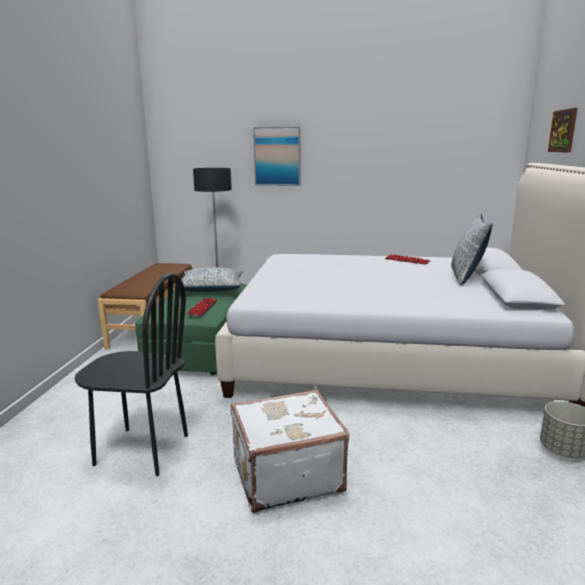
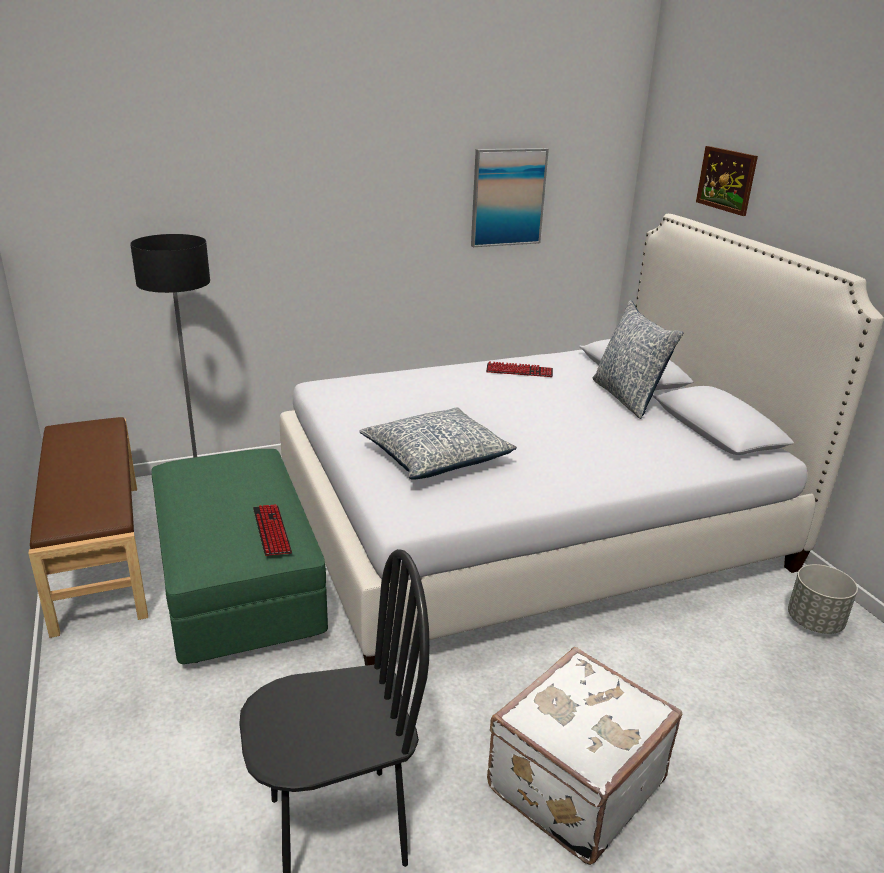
camera: 30 degrees left, 10 degrees up
pillow [174,267,244,292] -> pillow moved to [359,408,517,480]
picture [253,126,300,186] -> picture moved to [471,148,549,247]

